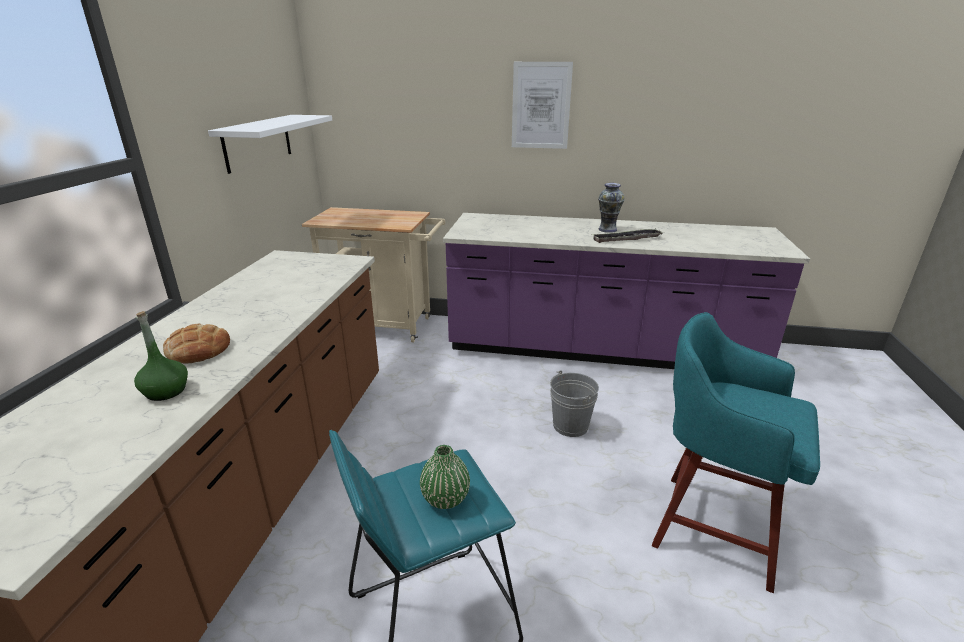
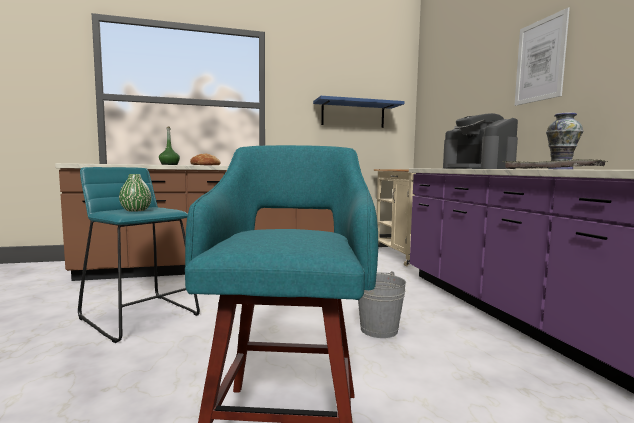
camera: 65 degrees right, 20 degrees down
white shelf [208,115,332,174] -> blue shelf [313,96,404,128]
none -> coffee machine [443,113,518,169]

